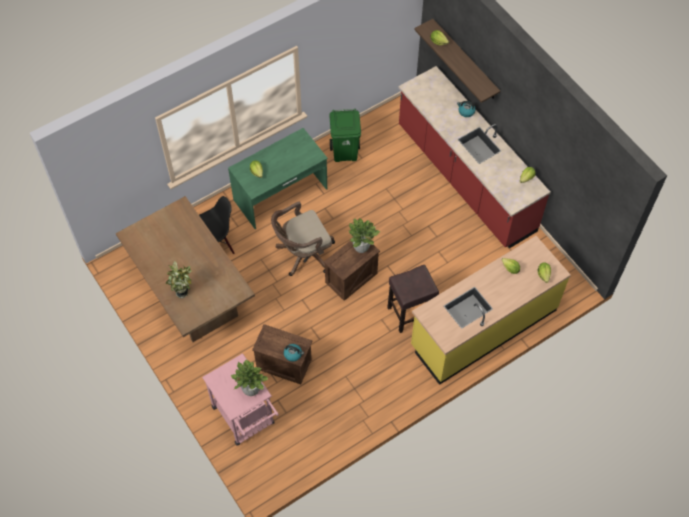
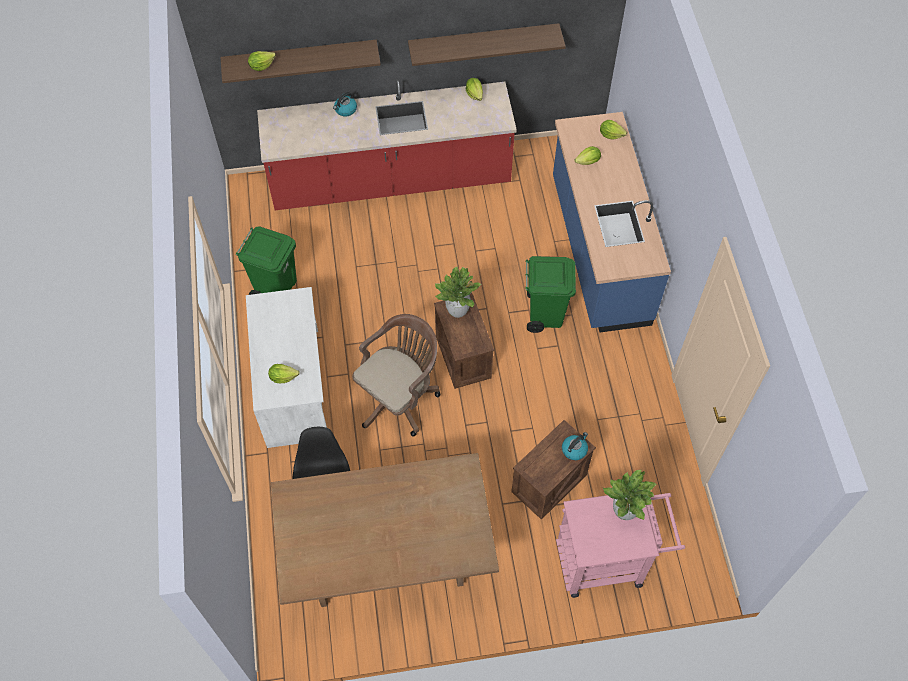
camera: 65 degrees left, 0 degrees up
potted plant [166,261,192,298] -> none
green desk [228,128,328,229] -> white desk [246,287,327,448]
brown office chair [271,202,335,276] -> brown office chair turned 135 degrees counterclockwise [352,314,440,436]
brown stool [387,265,439,333] -> green trash can [525,256,576,333]
yellow counter [411,236,571,385] -> blue counter [553,112,671,332]
none -> shelf [408,23,566,66]

